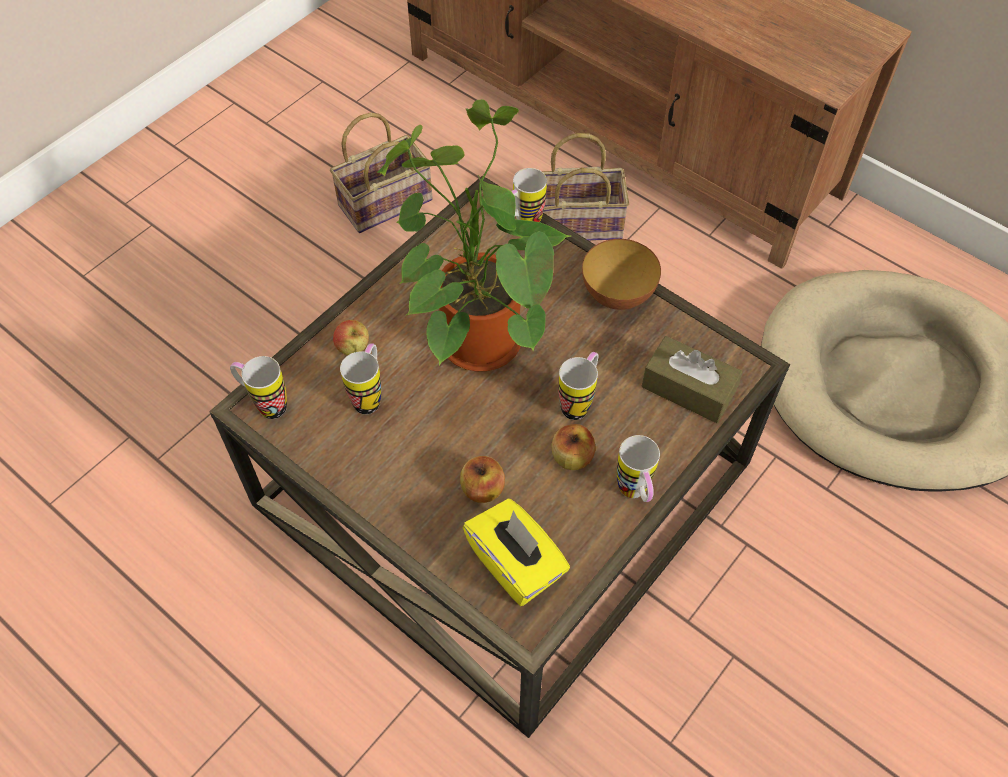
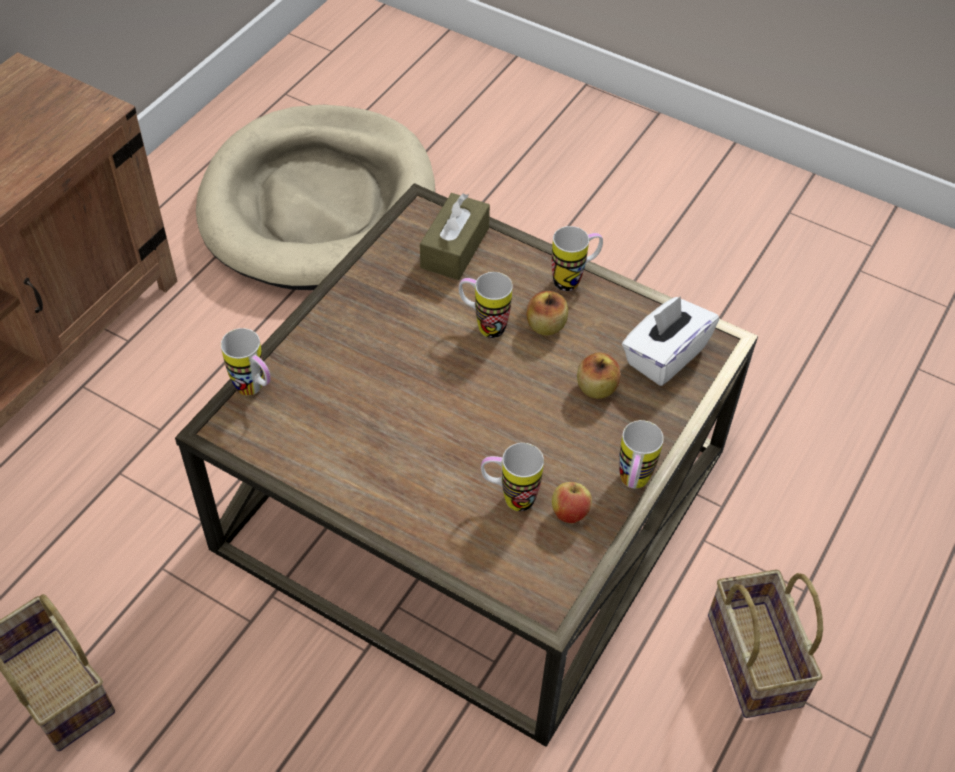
camera: 100 degrees left, 5 degrees down
mug [230,356,287,419] -> mug moved to [619,420,664,489]
apple [333,320,369,355] -> apple moved to [552,478,592,523]
potted plant [377,99,571,371] -> none
yellow tissue box [463,499,570,606] -> white tissue box [622,296,719,386]
basket [542,133,629,241] -> basket moved to [708,570,823,718]
bowl [582,239,661,310] -> none

